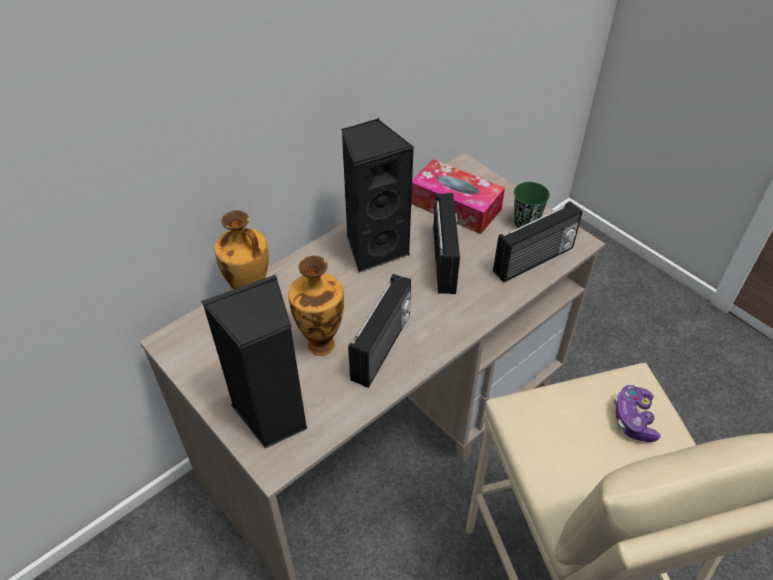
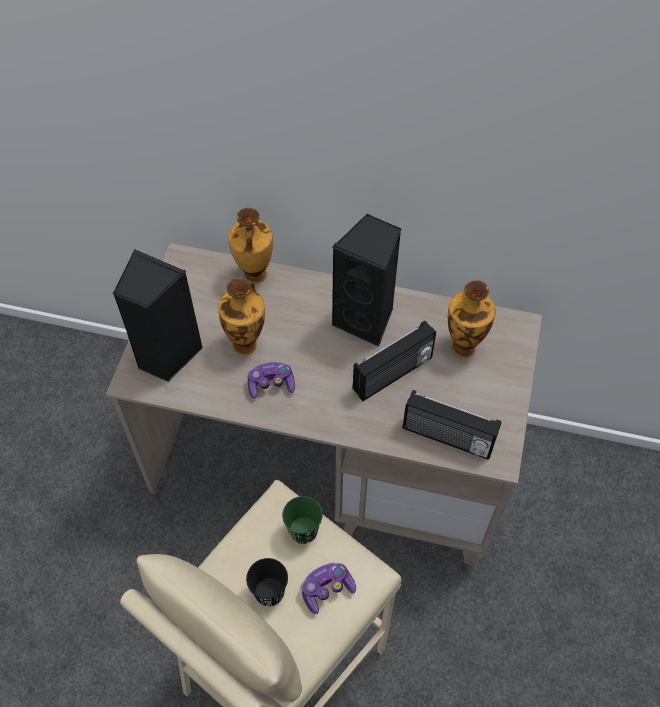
camera: 55 degrees right, 10 degrees up
radio [348,274,412,388] -> game controller [248,362,295,399]
tissue box [411,159,505,234] -> vase [448,280,496,358]
green cup [514,182,550,228] -> green cup moved to [282,496,323,544]
none -> black cup [246,558,288,606]

